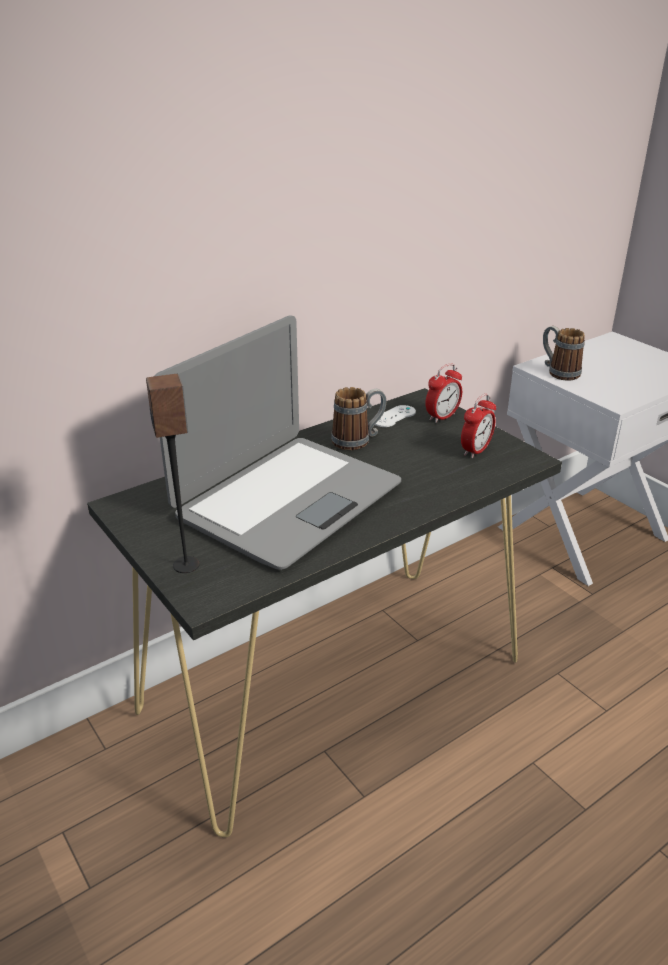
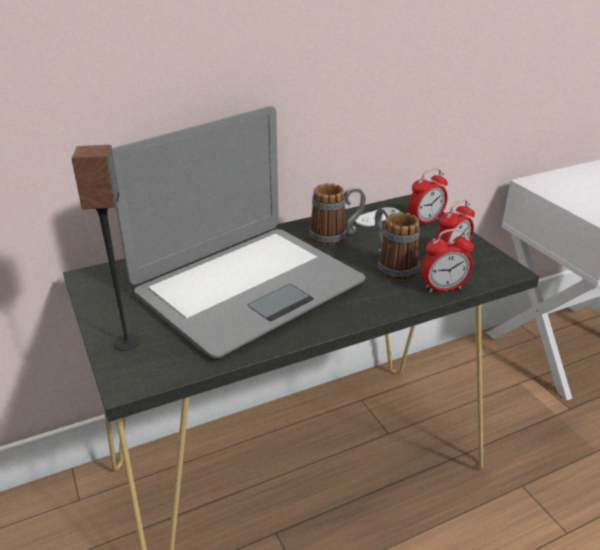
camera: 10 degrees right, 0 degrees up
mug [543,326,585,381] -> mug moved to [375,207,420,280]
none -> alarm clock [421,229,474,293]

